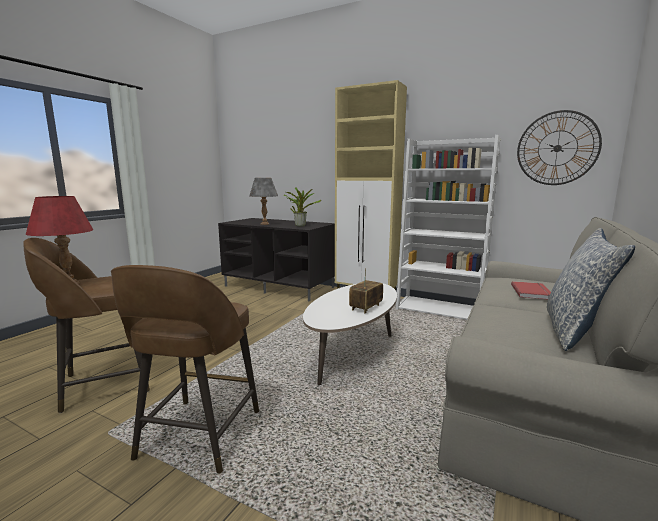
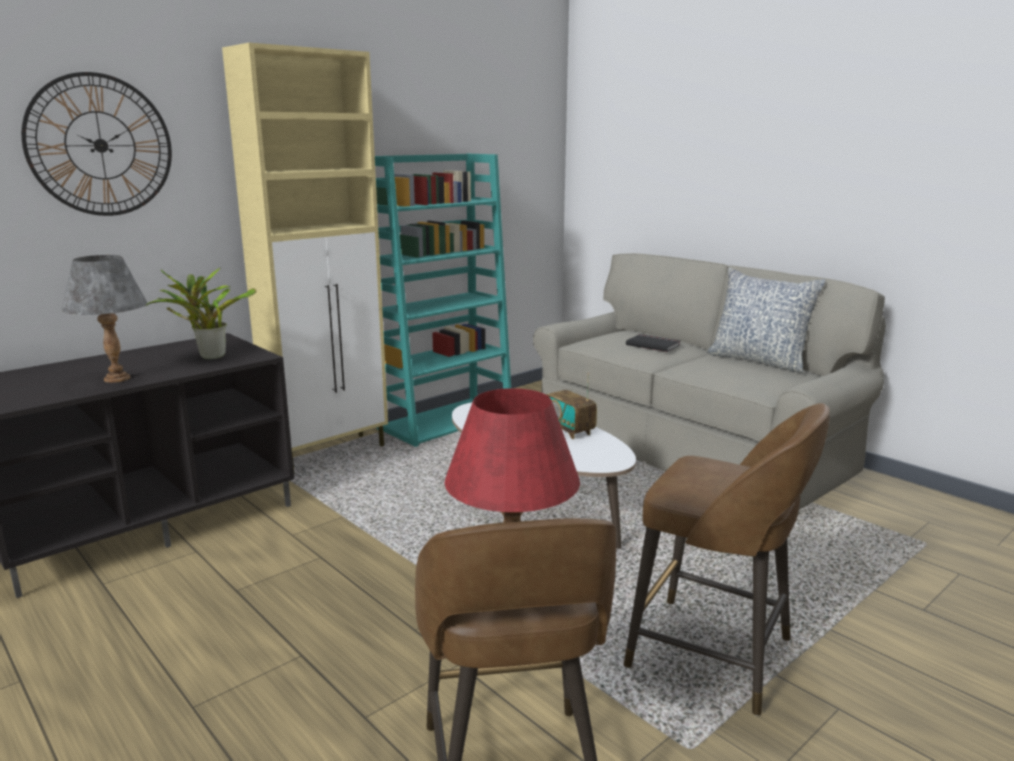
camera: 70 degrees left, 5 degrees up
white bookcase [396,135,501,320] -> turquoise bookcase [375,154,511,447]
red book [511,281,551,299] -> black book [626,334,680,352]
wall clock [517,110,602,185] -> wall clock moved to [21,72,172,216]

